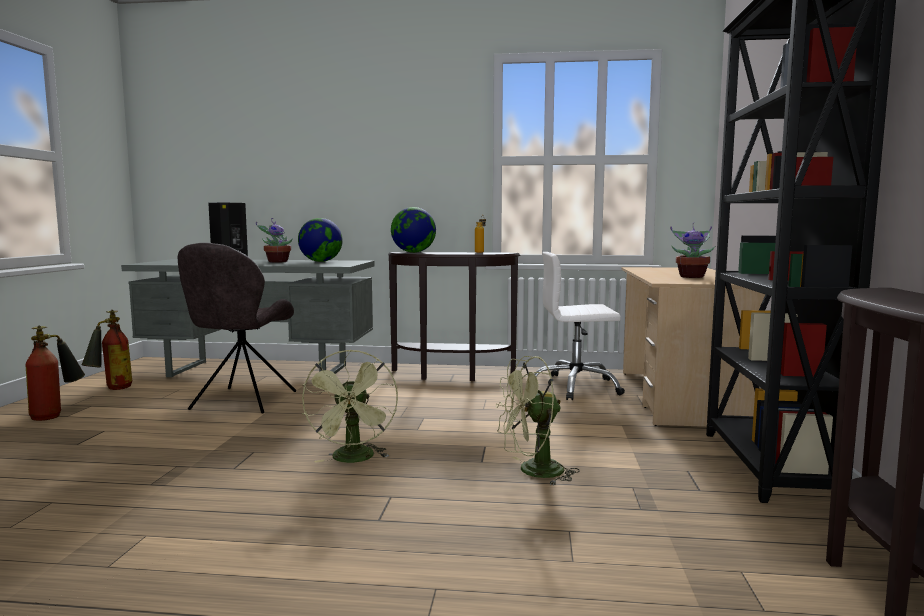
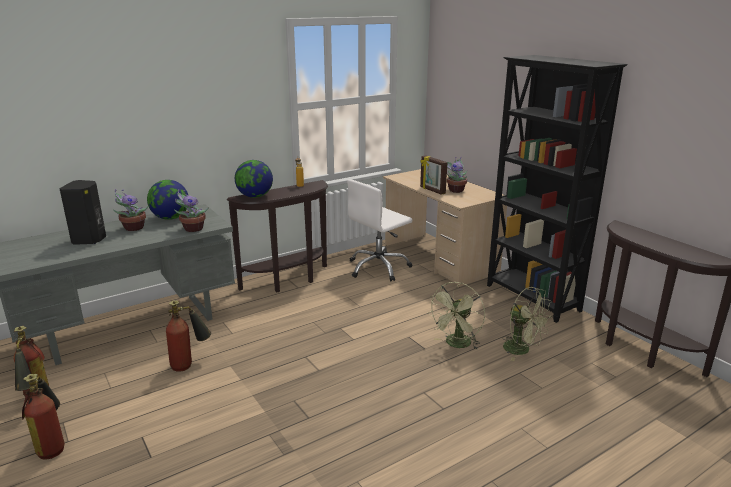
camera: 40 degrees left, 15 degrees up
grey chair [178,243,296,414] -> fire extinguisher [166,300,211,372]
green fan [302,349,398,463] -> green fan moved to [502,287,552,361]
none -> potted plant [174,189,209,232]
none -> picture frame [420,156,448,195]

